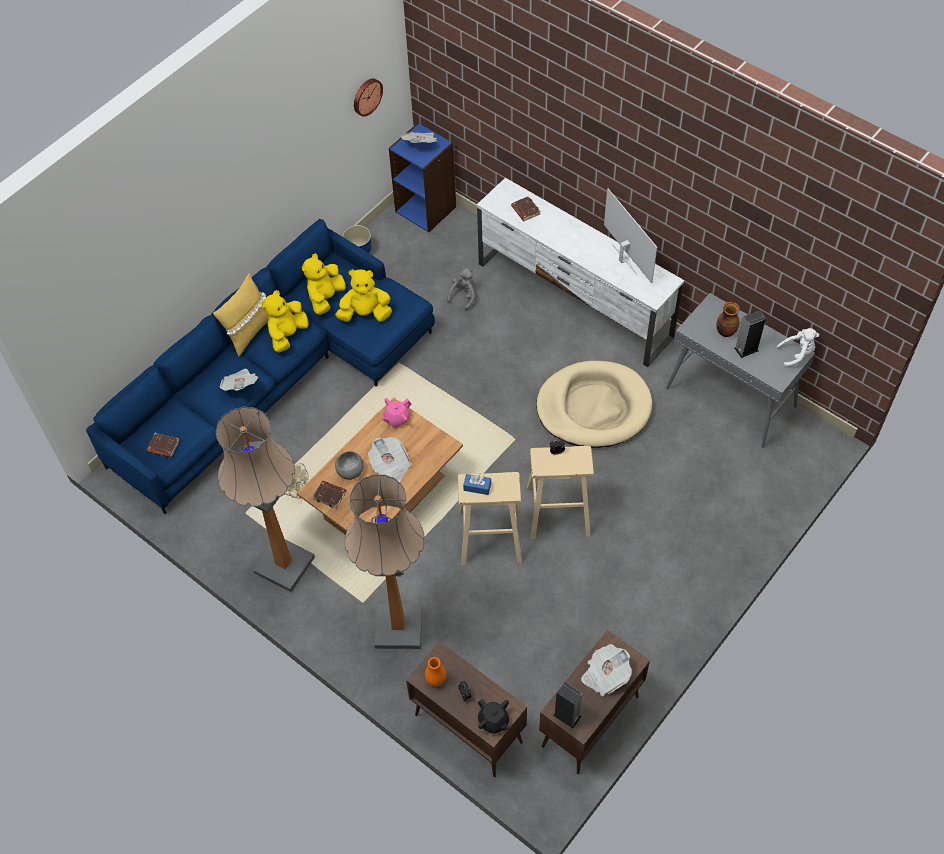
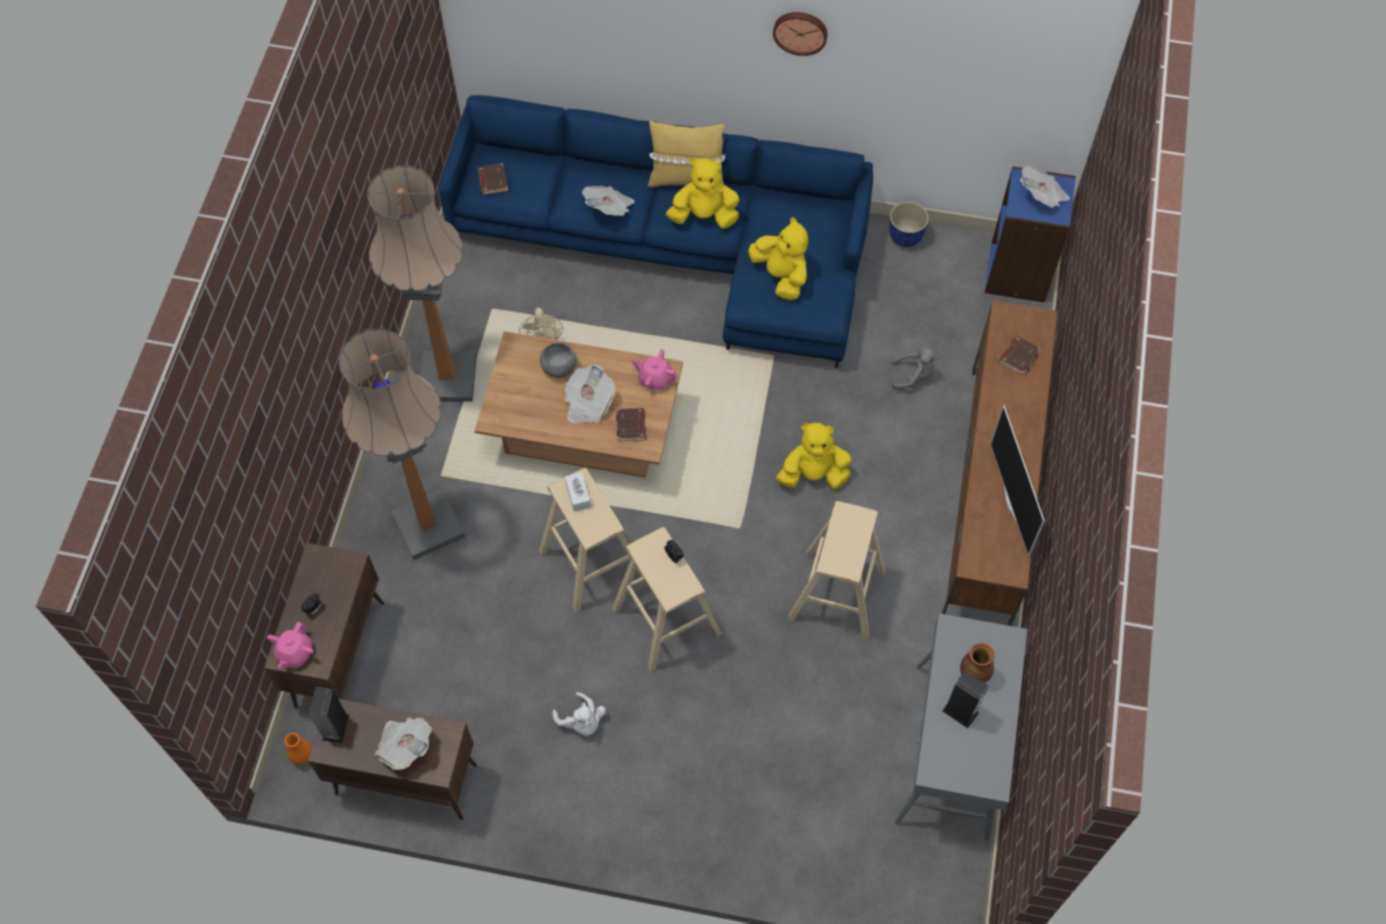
camera: 60 degrees right, 5 degrees up
yellow plush toy [302,253,346,315] -> yellow plush toy moved to [776,423,852,489]
brown book [312,481,346,509] -> brown book moved to [616,408,646,442]
wall clock [354,78,383,117] -> wall clock moved to [773,12,828,56]
orange vase [425,657,446,687] -> orange vase moved to [284,733,312,765]
blue tissue box [463,474,491,495] -> white tissue box [565,472,591,511]
white tv stand [477,178,684,367] -> brown tv stand [942,300,1058,626]
black teapot [478,699,510,734] -> pink teapot [267,622,313,668]
beige dog bed [536,361,652,448] -> beige stool [788,501,886,640]
television [604,188,657,283] -> television turned 135 degrees clockwise [991,405,1045,556]
white plush toy [776,328,819,368] -> white plush toy moved to [552,692,606,736]

